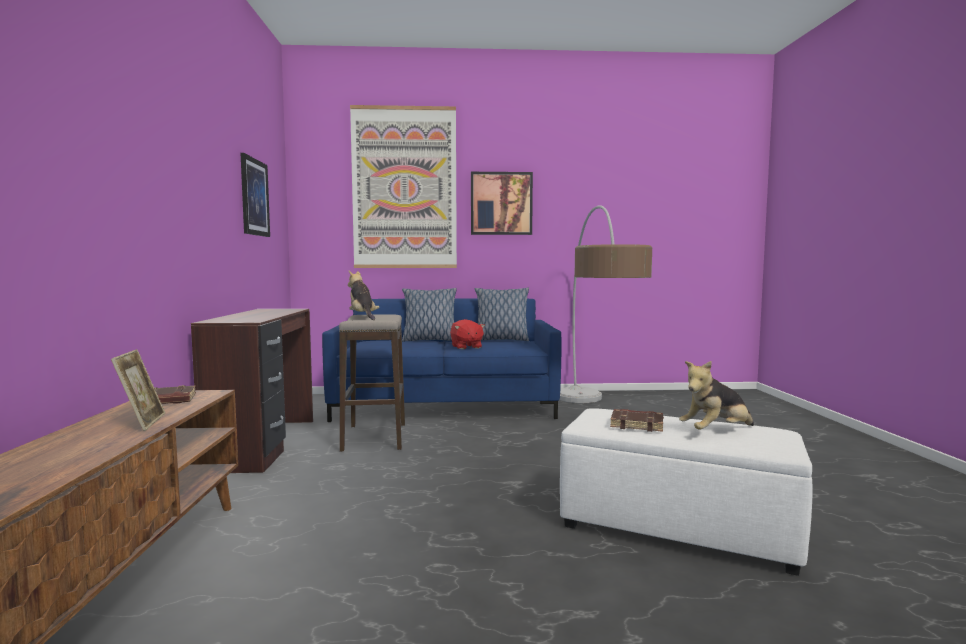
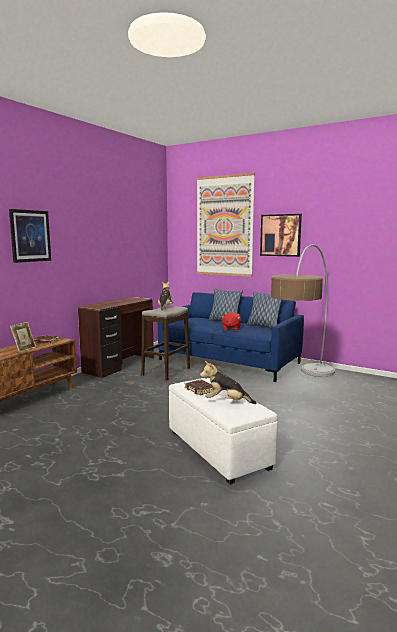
camera: 35 degrees right, 5 degrees up
picture [240,153,270,237] -> picture moved to [9,209,51,263]

